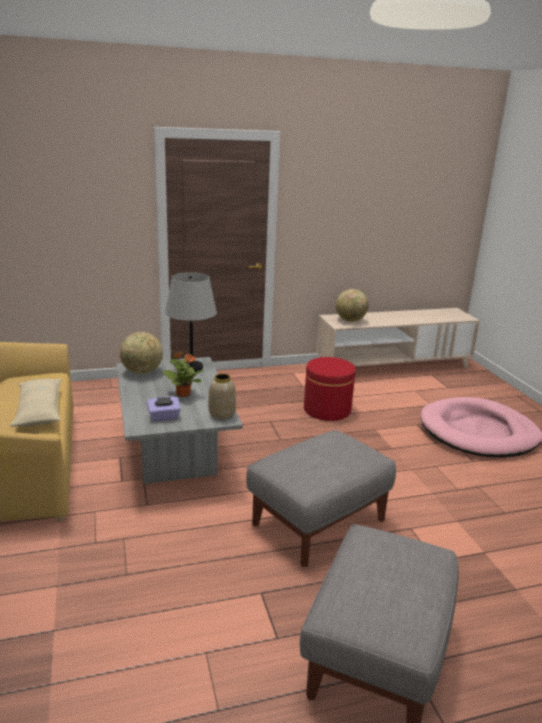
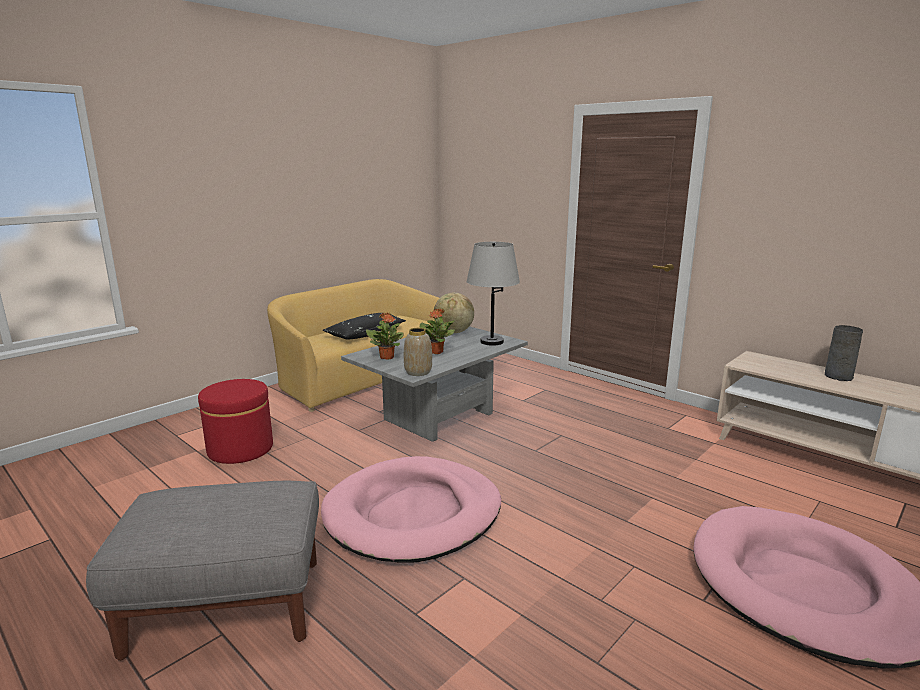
camera: 60 degrees right, 5 degrees down
beige pillow [10,379,62,426] -> black pillow [322,313,406,340]
purple tissue box [147,396,181,421] -> potted plant [366,312,403,360]
grey ottoman [246,430,396,567] -> pink dog bed [321,456,501,563]
red ottoman [304,357,356,421] -> red ottoman moved to [198,379,273,464]
globe [336,289,369,322] -> none
none -> grey vase [825,325,863,381]

